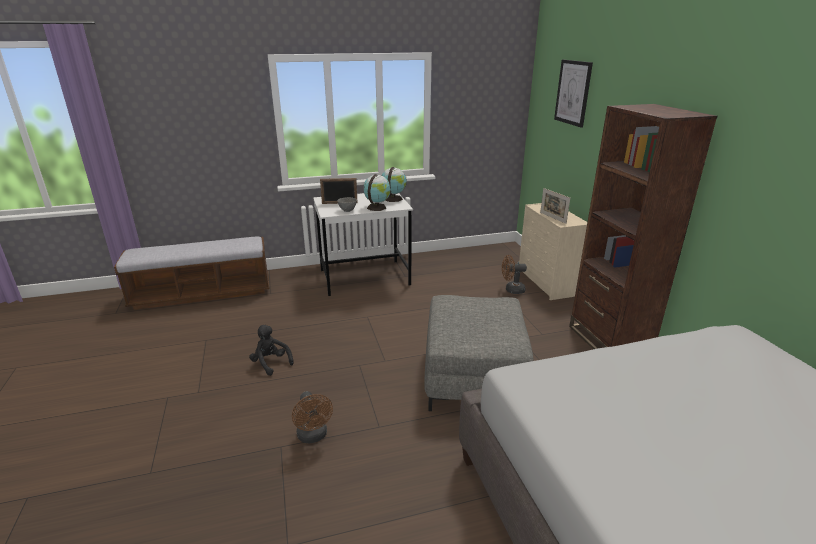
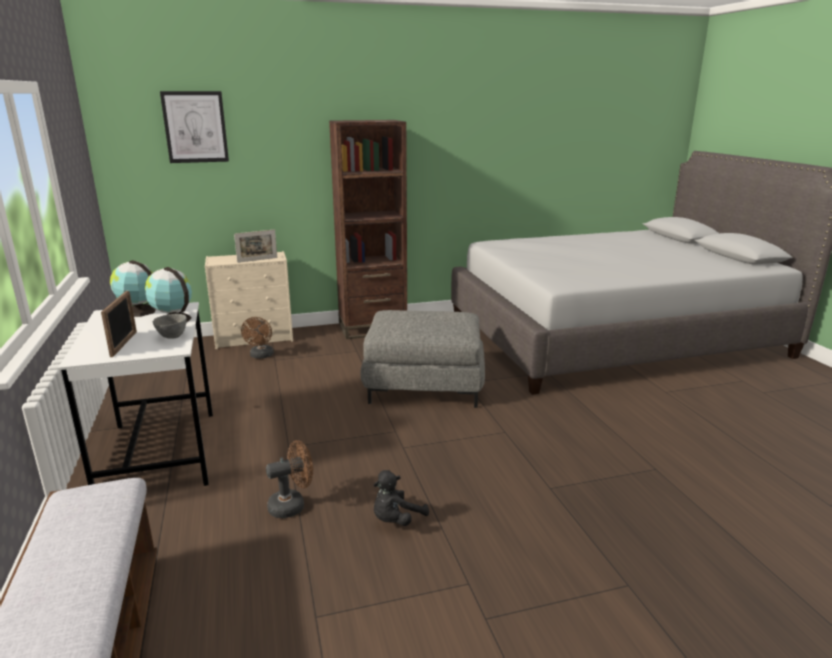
camera: 90 degrees left, 5 degrees down
brown fan [292,391,333,443] -> brown fan moved to [266,440,313,518]

